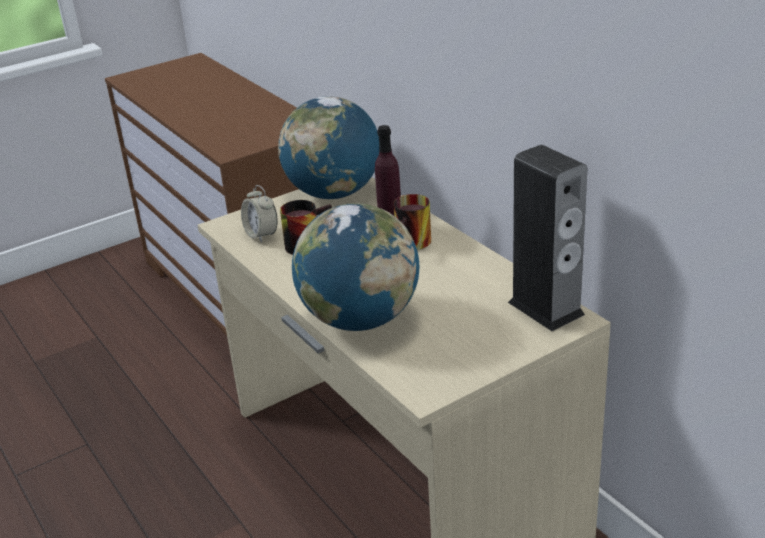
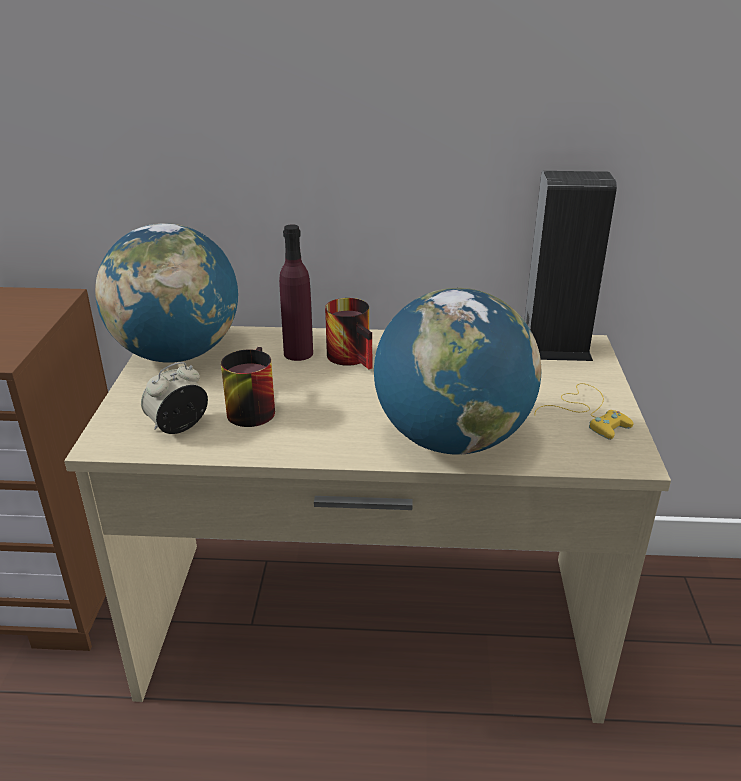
camera: 55 degrees left, 0 degrees up
alarm clock [241,185,278,243] -> alarm clock turned 135 degrees clockwise [141,362,208,434]
none -> yellow game controller [535,383,634,440]

